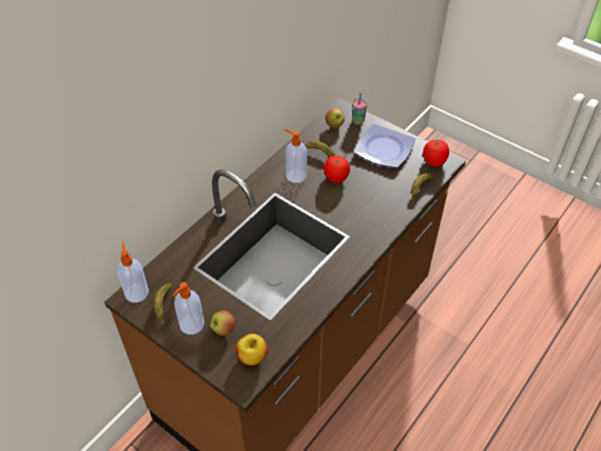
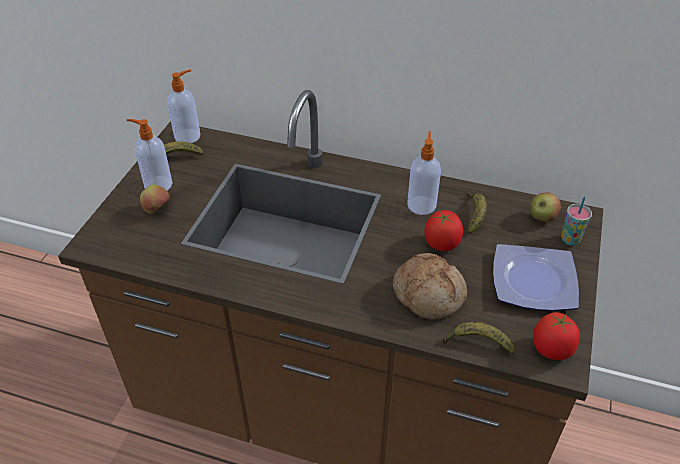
camera: 70 degrees right, 5 degrees down
apple [236,334,268,366] -> none
none -> bread [393,253,467,319]

